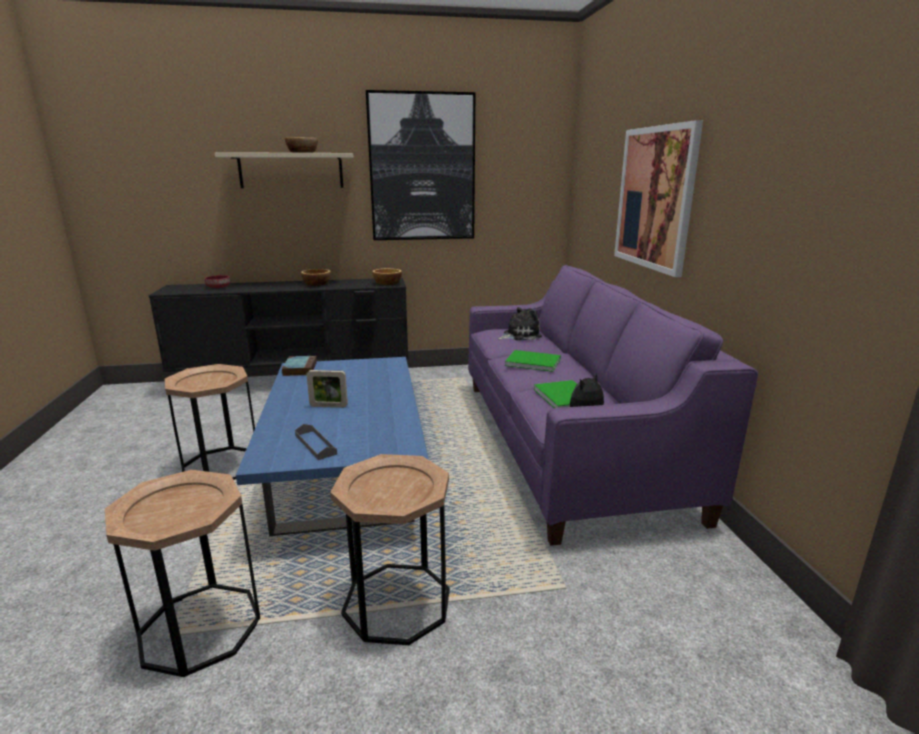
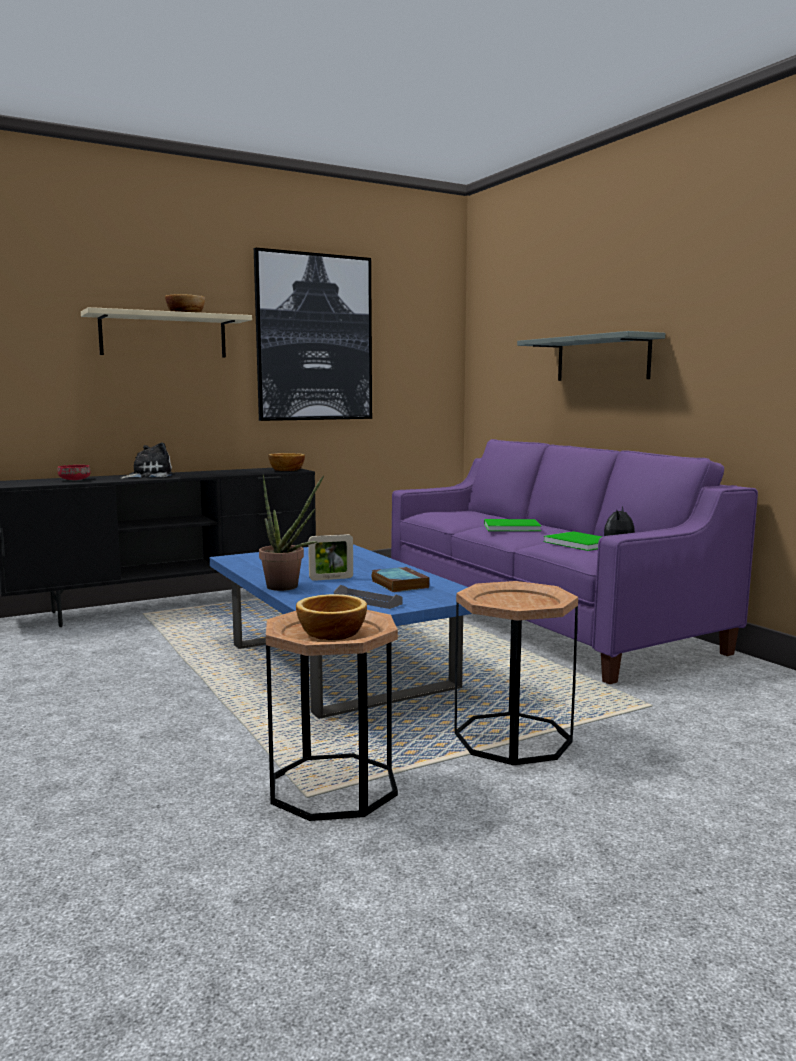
camera: 20 degrees left, 10 degrees down
brown side table [165,364,255,480] -> none
book [282,356,317,376] -> book moved to [372,567,430,592]
bowl [301,269,331,286] -> bowl moved to [296,594,367,640]
plush toy [498,307,542,340] -> plush toy moved to [120,443,175,479]
picture [614,120,703,277] -> grey shelf [517,331,665,381]
none -> potted plant [259,475,324,591]

